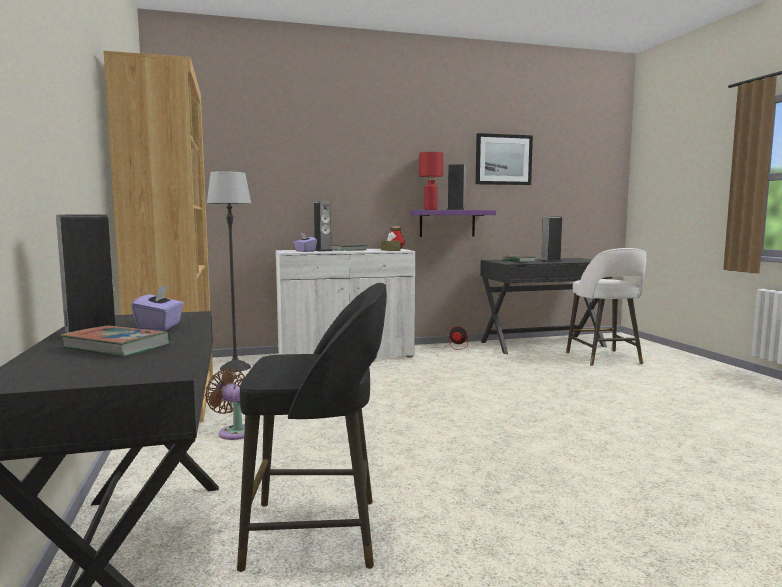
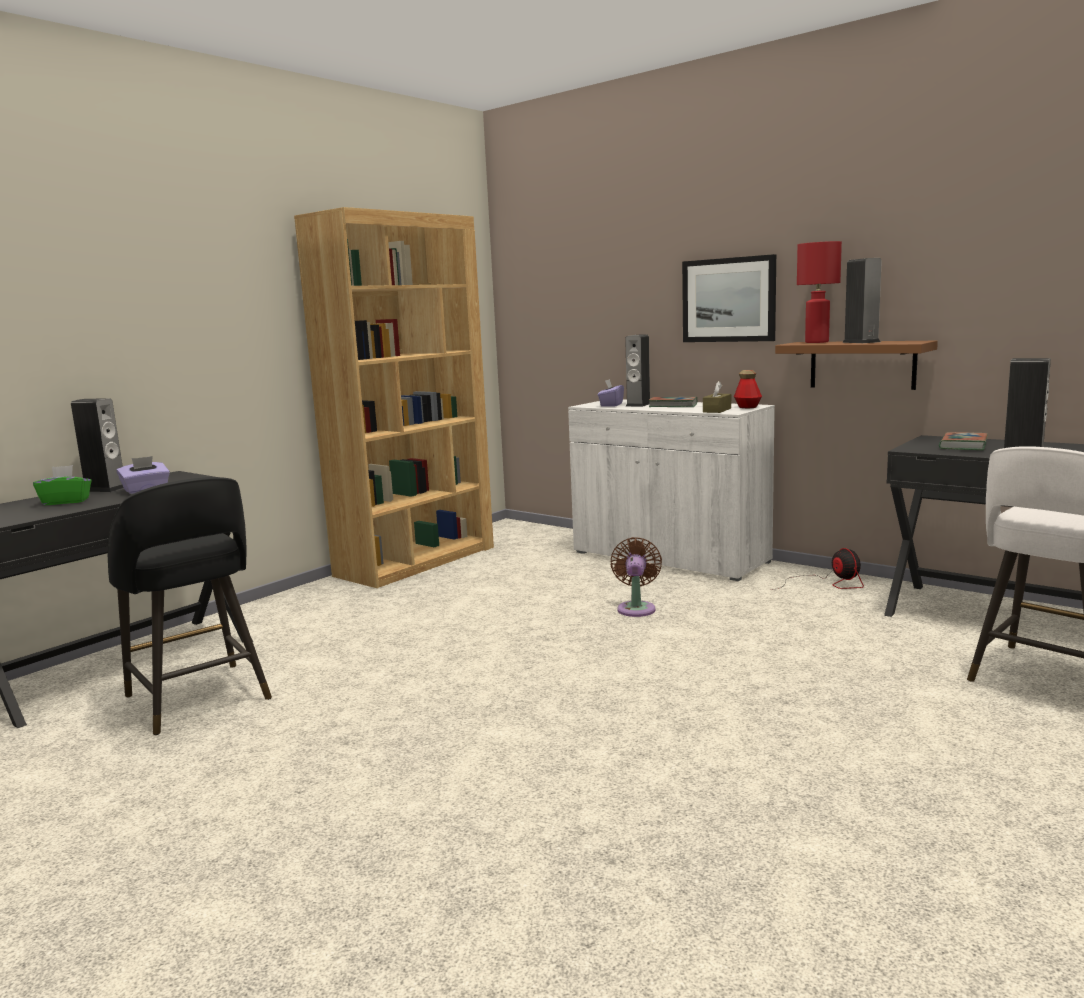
camera: 55 degrees right, 5 degrees up
book [60,325,171,357] -> green tissue box [33,465,92,505]
brown fan [205,368,245,440] -> brown fan moved to [611,537,662,617]
floor lamp [207,171,251,372] -> none
purple shelf [410,210,496,237] -> brown shelf [775,341,938,390]
picture [476,133,533,185] -> picture moved to [682,254,776,342]

